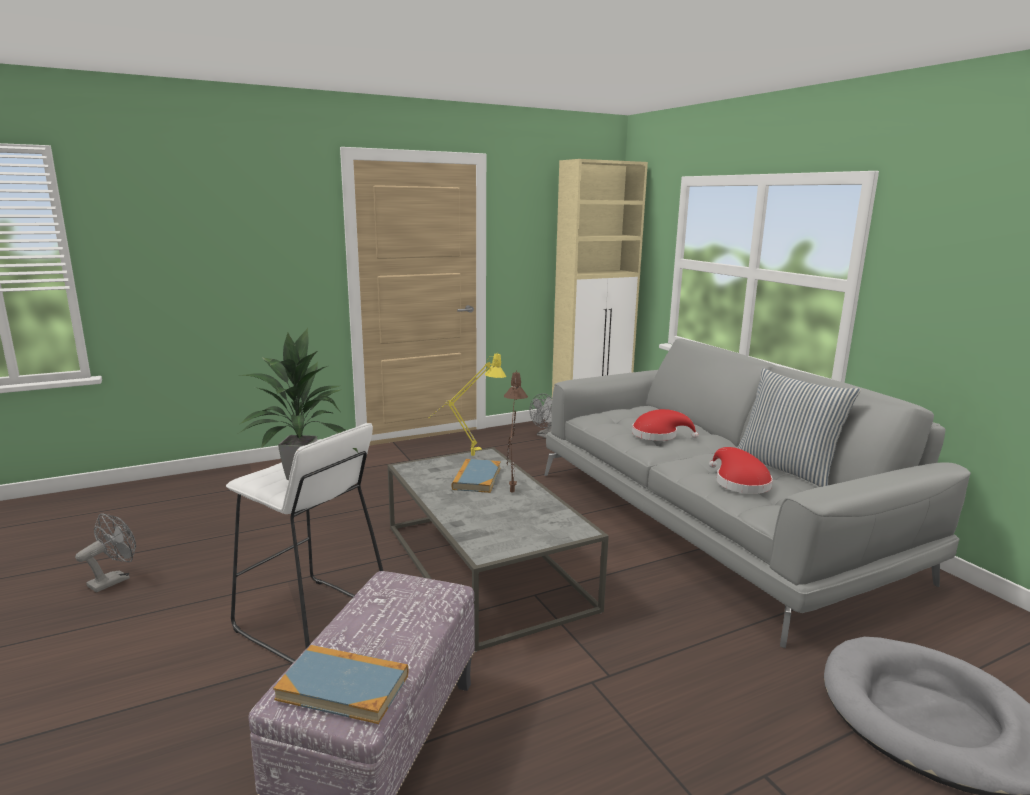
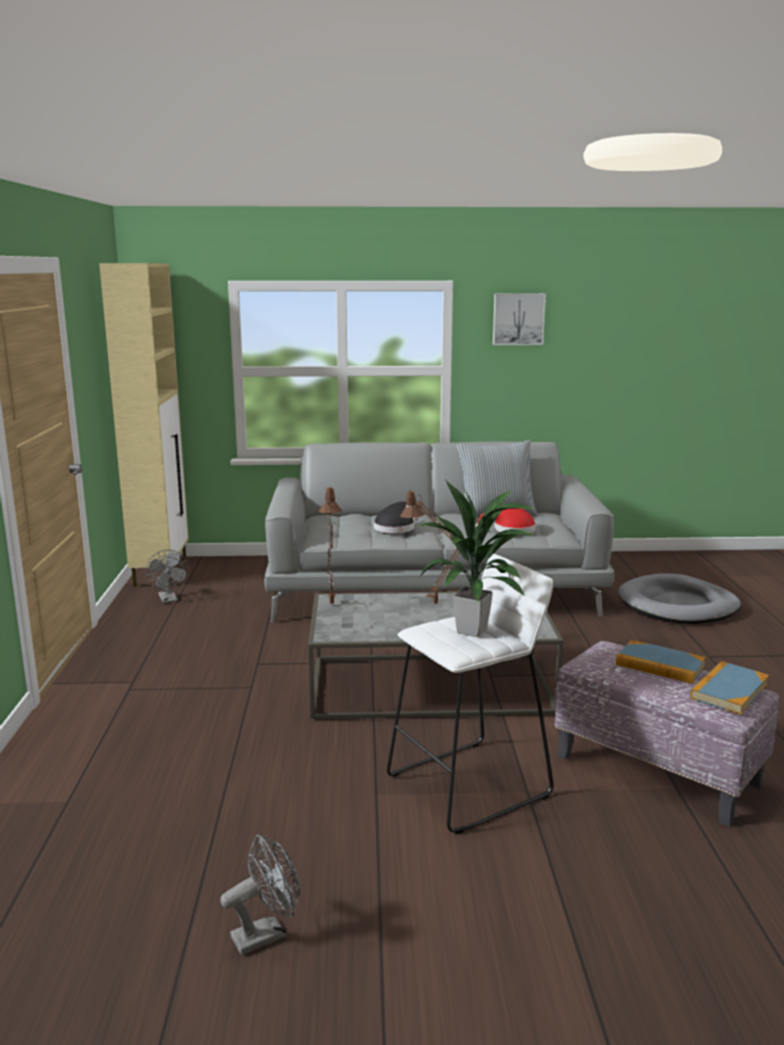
camera: 65 degrees left, 0 degrees up
grey fan [75,514,136,592] -> grey fan turned 90 degrees clockwise [220,835,300,955]
yellow table lamp [429,352,506,456] -> brown table lamp [319,488,342,604]
book [452,459,501,493] -> book moved to [616,640,706,684]
red hat [632,409,699,441] -> black hat [374,502,418,533]
none -> picture [493,293,546,345]

